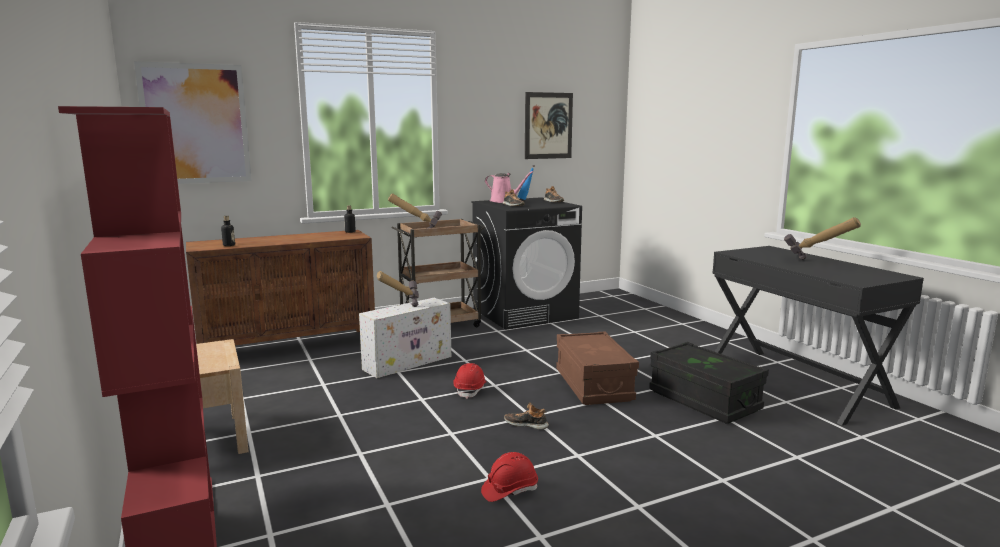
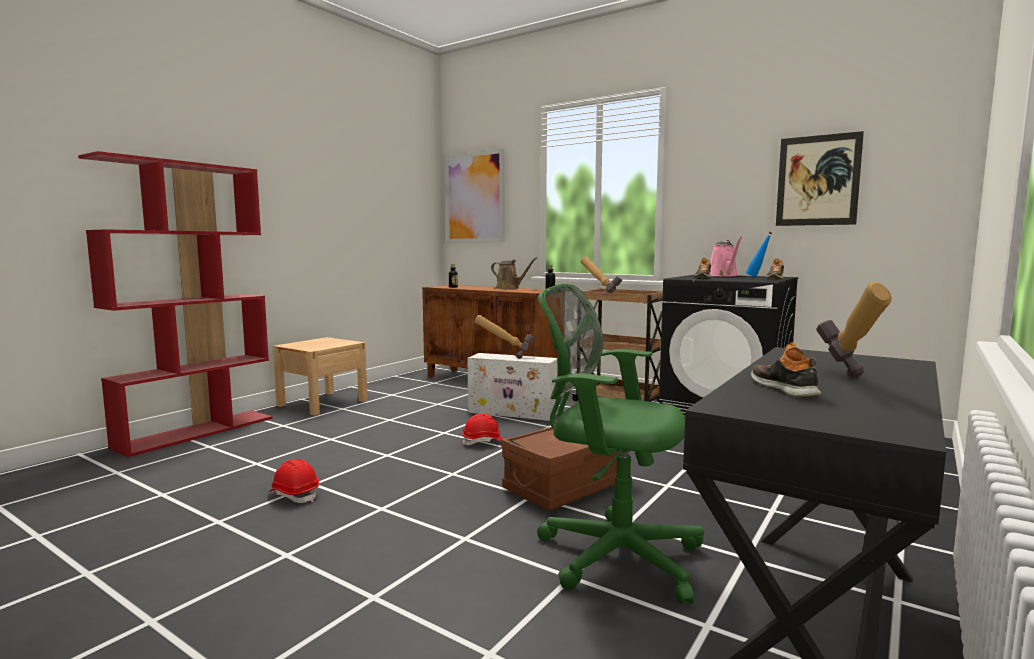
camera: 60 degrees right, 5 degrees down
shoe [504,403,549,429] -> shoe moved to [751,342,821,397]
black storage box [649,342,769,424] -> green office chair [537,284,704,604]
none -> brown watering can [491,257,537,289]

